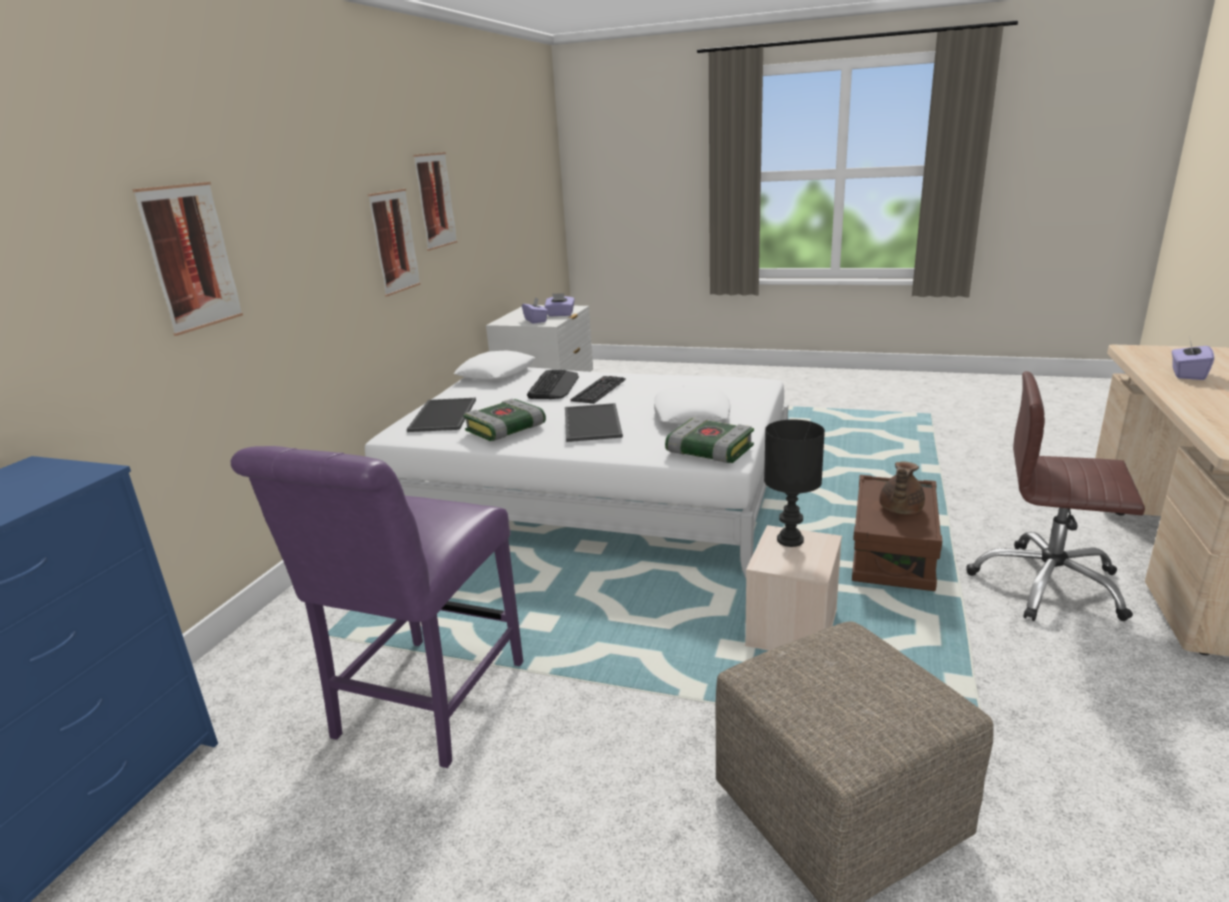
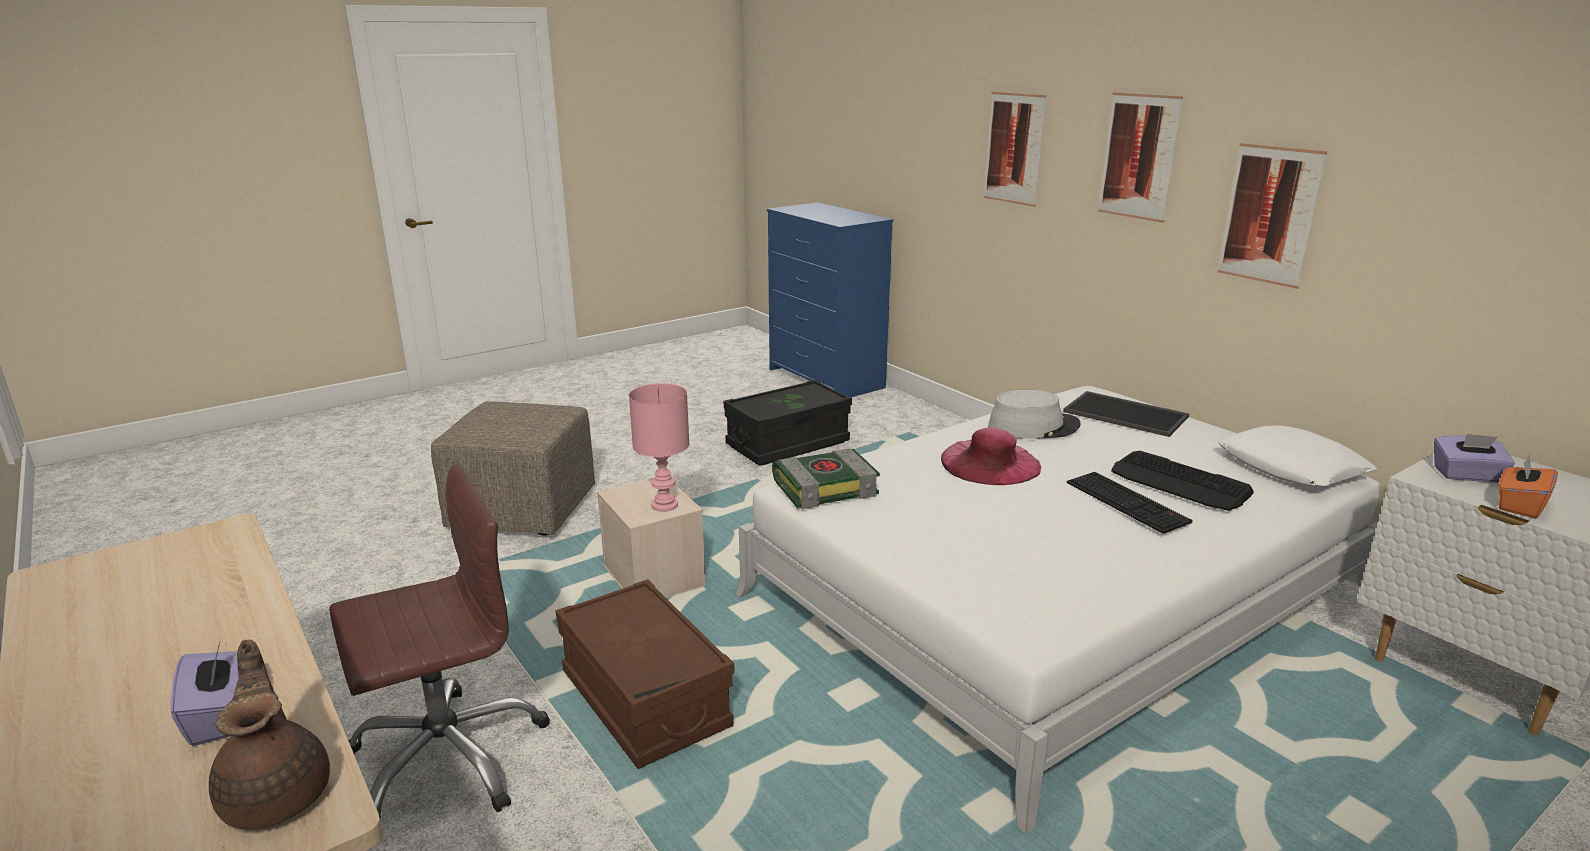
camera: 125 degrees right, 0 degrees up
purple chair [230,446,523,768] -> black storage box [724,380,852,465]
picture [413,152,457,251] -> picture moved to [1098,92,1183,223]
book [463,399,546,441] -> grey hat [988,390,1081,439]
purple tissue box [545,293,575,316] -> orange tissue box [1499,454,1558,519]
tray [565,403,623,442] -> pink hat [941,427,1041,485]
white pillow [654,386,730,425] -> none
black table lamp [764,419,825,547] -> pink table lamp [629,383,689,512]
brown teapot [879,461,925,514] -> brown teapot moved to [209,640,330,830]

